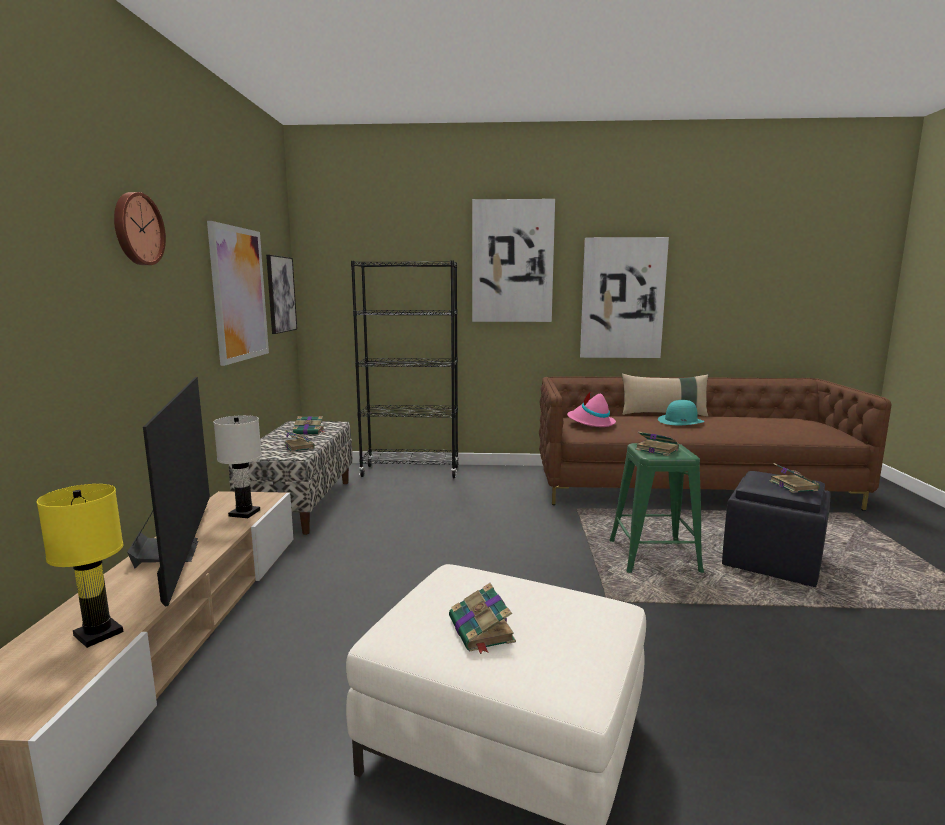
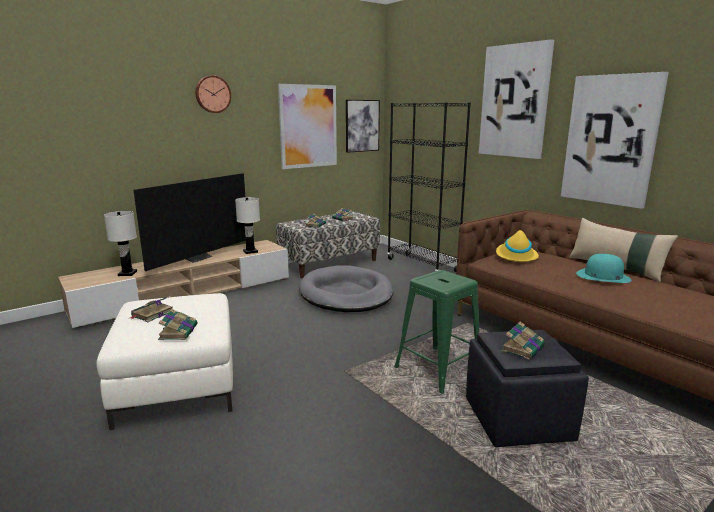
camera: 50 degrees right, 5 degrees up
yellow table lamp [36,484,123,648] -> white table lamp [104,211,137,276]
pink hat [567,391,616,427] -> yellow hat [496,230,539,262]
book [636,431,679,456] -> book moved to [158,309,198,340]
none -> grey dog bed [299,265,393,312]

